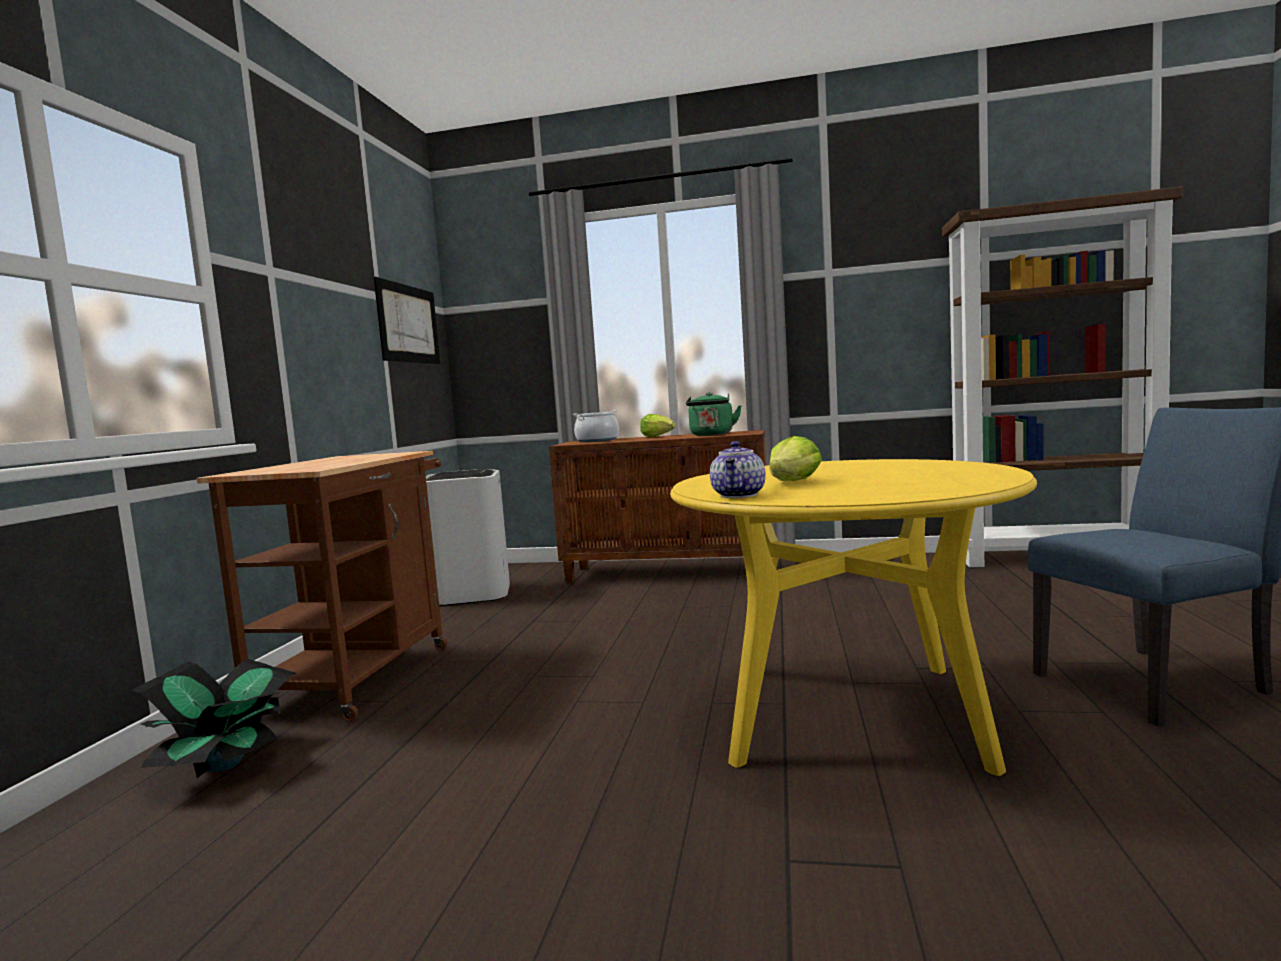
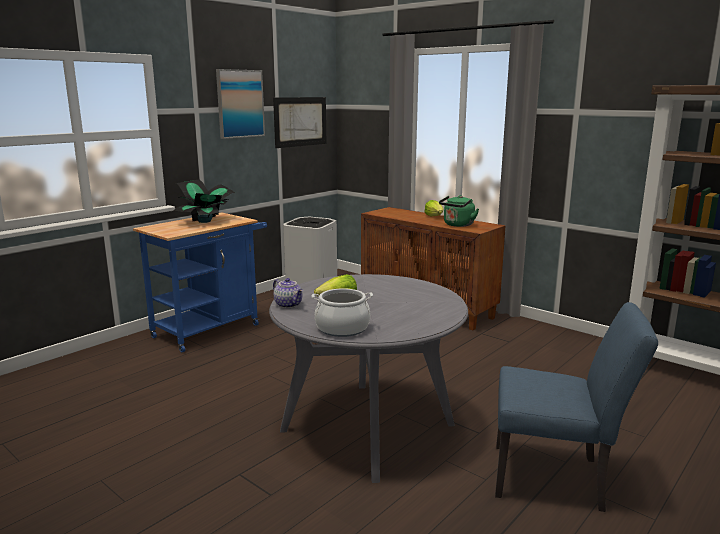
camera: 30 degrees right, 10 degrees up
potted plant [132,659,296,778] -> potted plant moved to [174,180,236,223]
brown cart [197,451,447,721] -> blue cart [133,212,267,352]
cooking pot [573,410,619,442] -> cooking pot moved to [312,288,373,337]
yellow dining table [670,459,1037,776] -> grey dining table [269,274,468,483]
teapot [710,441,766,498] -> teapot turned 90 degrees counterclockwise [273,278,303,308]
none -> picture [216,69,265,139]

